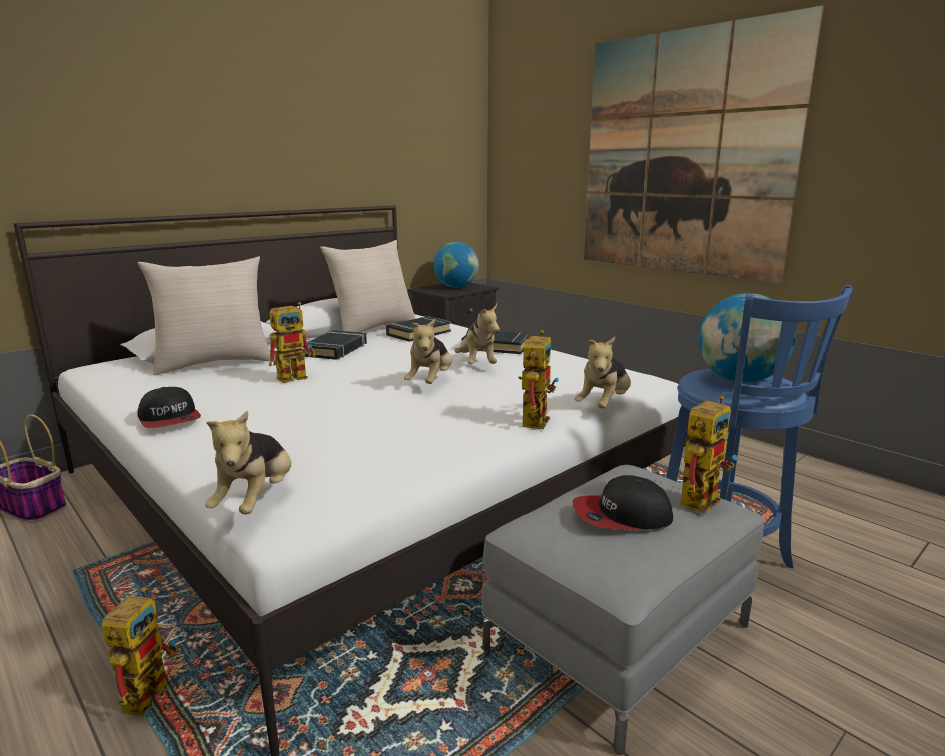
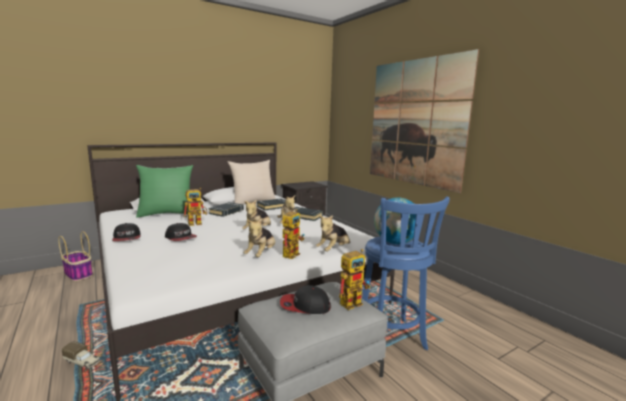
camera: 10 degrees right, 5 degrees down
toy robot [102,587,179,716] -> toy truck [62,341,101,370]
beige pillow [138,256,276,375] -> green pillow [136,165,193,218]
plush toy [205,410,291,515] -> plush toy moved to [244,219,275,257]
globe [433,242,479,288] -> none
none -> cap [165,223,197,241]

